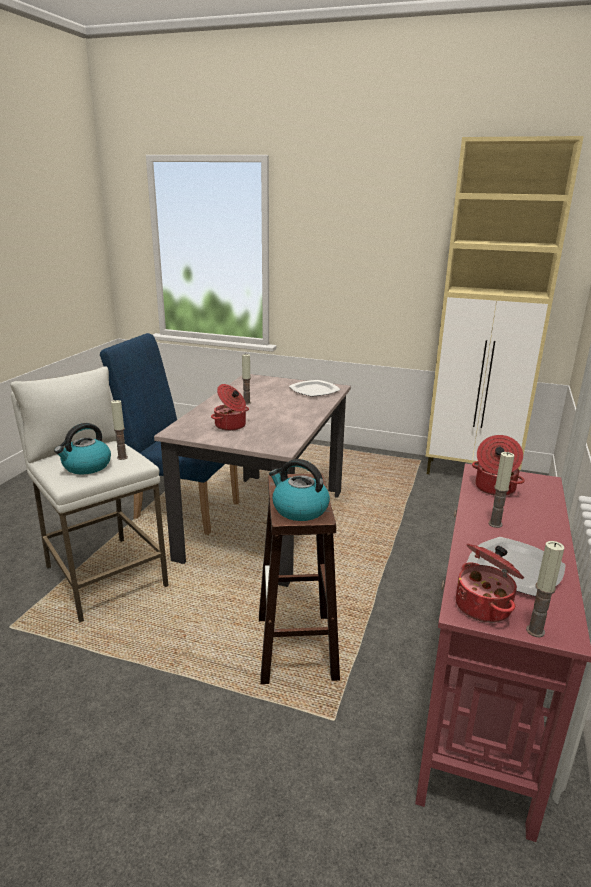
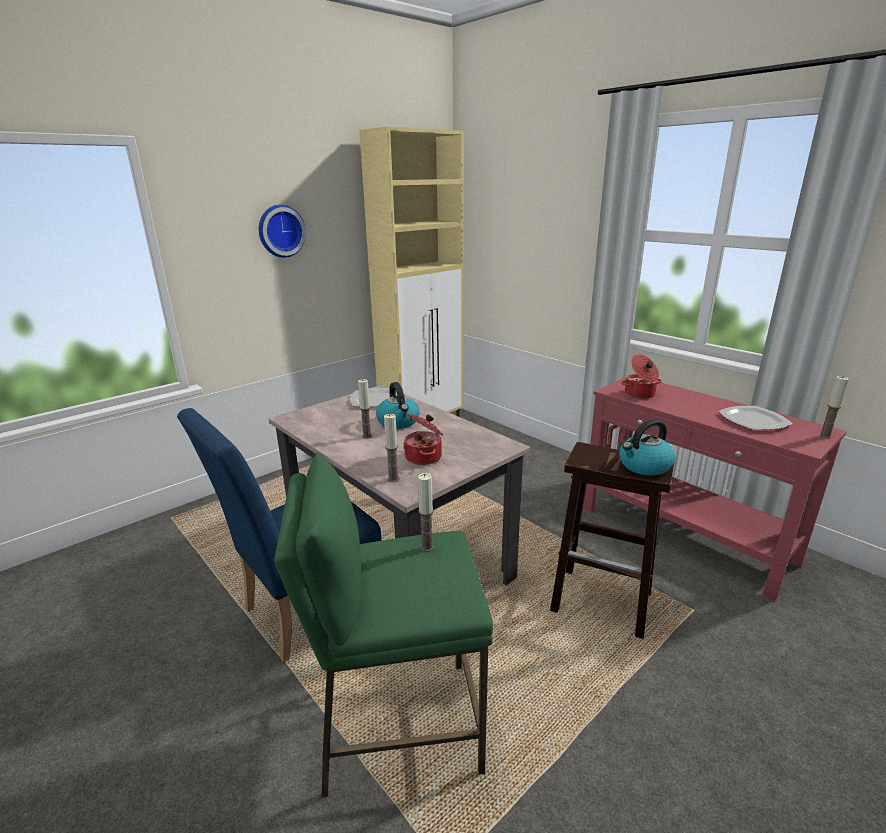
camera: 60 degrees left, 0 degrees up
white stool [10,366,169,622] -> green stool [274,453,493,798]
kettle [54,423,111,474] -> kettle moved to [376,382,420,429]
cooking pot [456,544,524,623] -> none
candle [488,452,515,528] -> candle moved to [384,414,399,482]
none -> wall clock [259,205,306,258]

